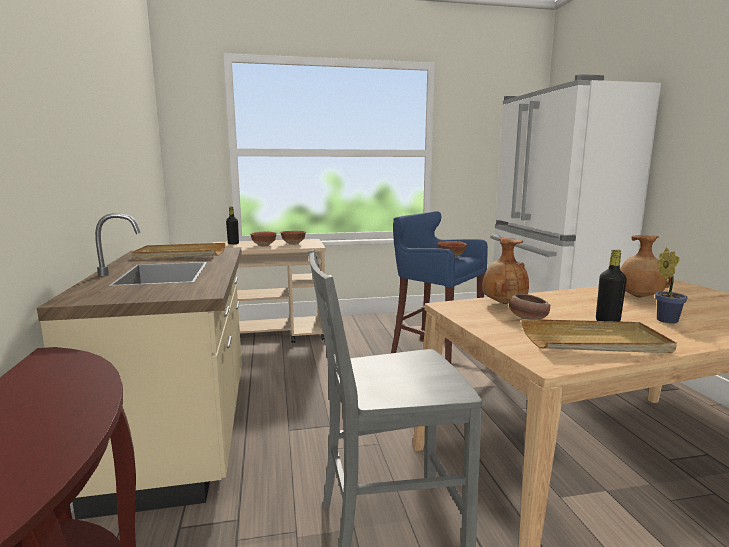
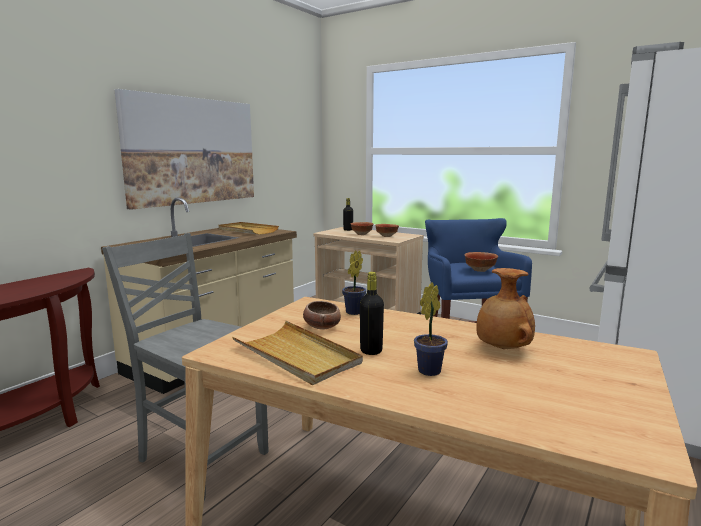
camera: 45 degrees right, 0 degrees up
brown vase [482,238,529,304] -> potted plant [342,250,366,315]
none -> picture [115,89,254,210]

